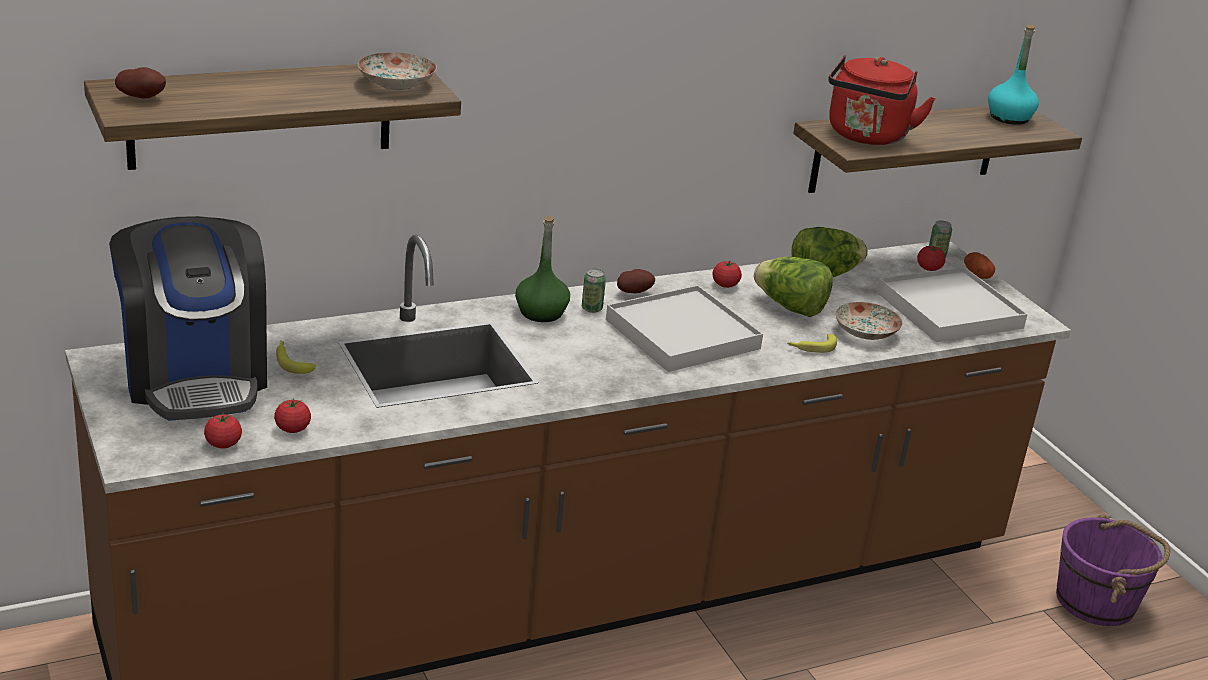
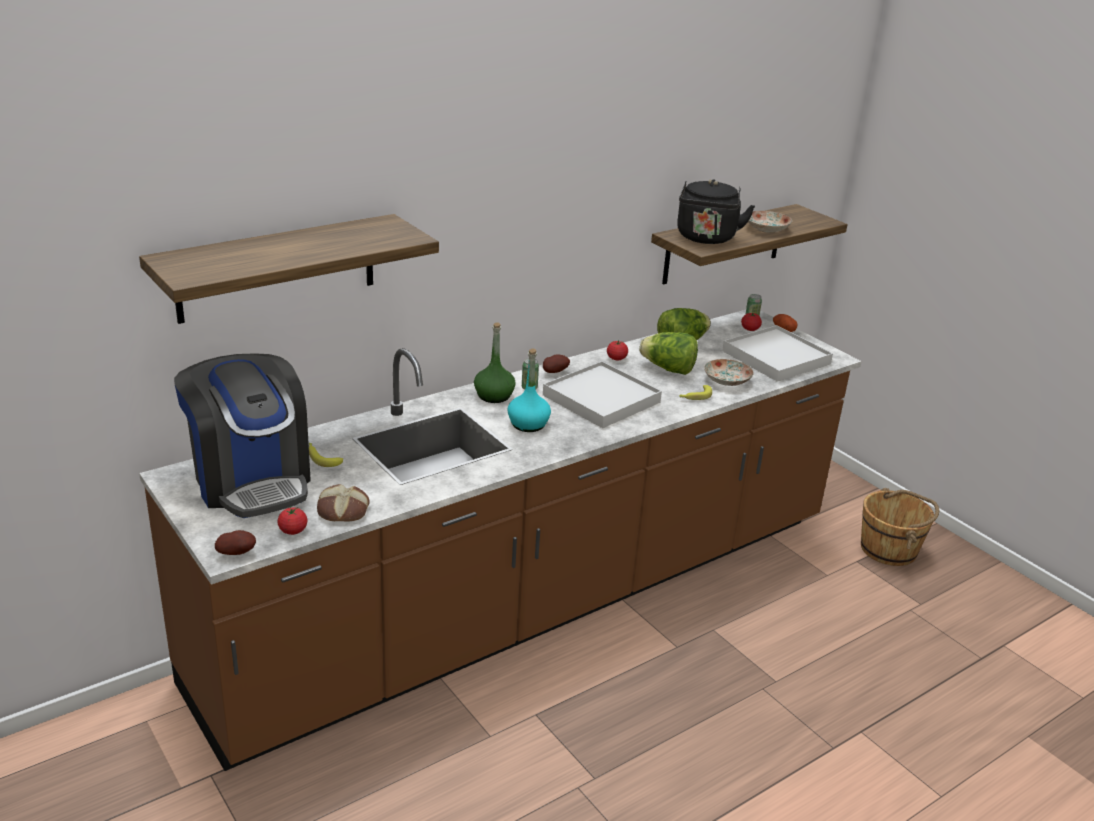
camera: 10 degrees left, 0 degrees up
potato [115,67,166,98] -> potato moved to [215,530,256,555]
tomato [274,398,311,433] -> bread [317,484,370,522]
plate [358,52,437,90] -> plate moved to [748,211,792,233]
red kettle [828,55,936,145] -> black kettle [677,179,755,244]
turquoise bottle [988,25,1039,125] -> turquoise bottle moved to [507,349,551,432]
purple bucket [1056,514,1170,626] -> brown bucket [861,488,939,566]

